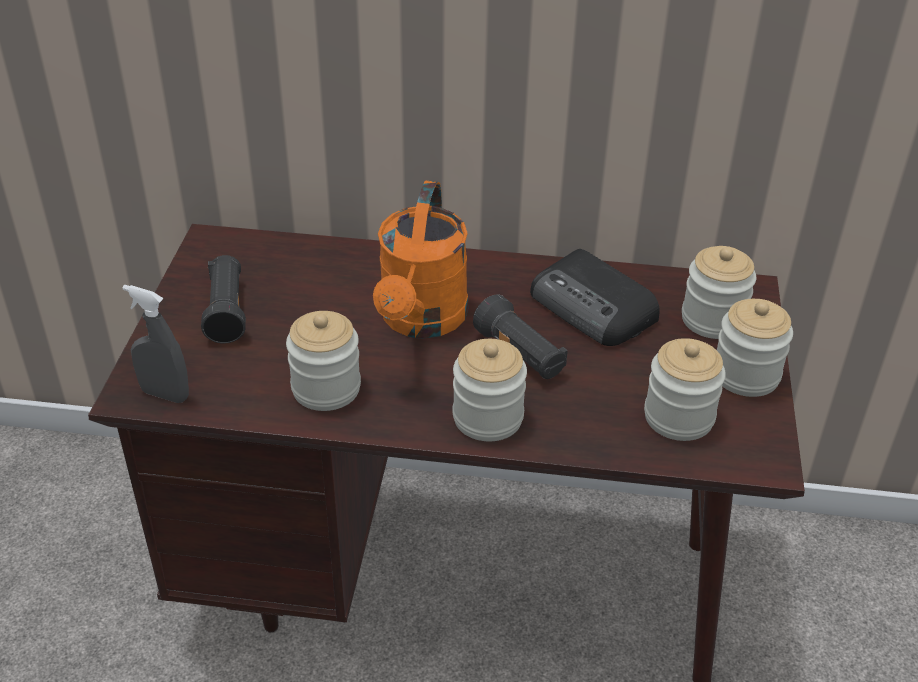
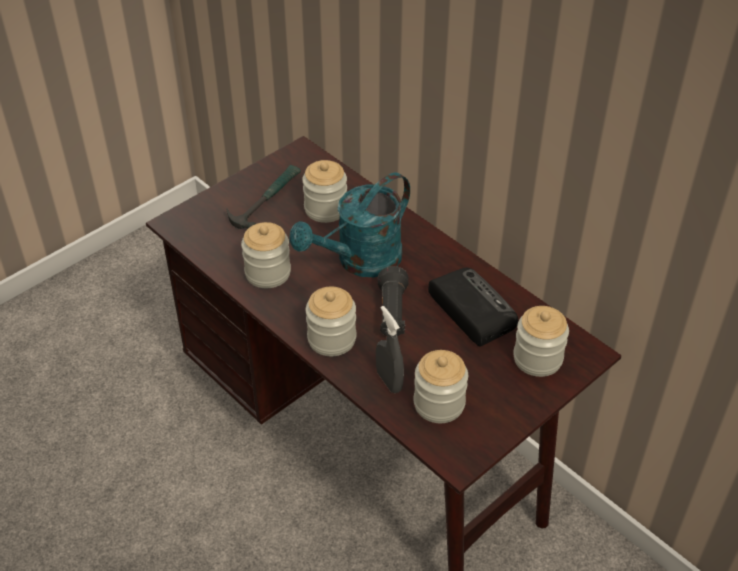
camera: 40 degrees right, 5 degrees up
grey spray bottle [122,285,189,403] -> grey spray bottle moved to [376,306,404,393]
black flashlight [201,255,246,344] -> hammer [226,165,301,229]
orange watering can [373,181,468,338] -> turquoise watering can [289,173,410,277]
radio [530,249,660,346] -> radio turned 150 degrees clockwise [428,268,518,347]
jar [717,299,793,397] -> jar moved to [302,160,347,223]

